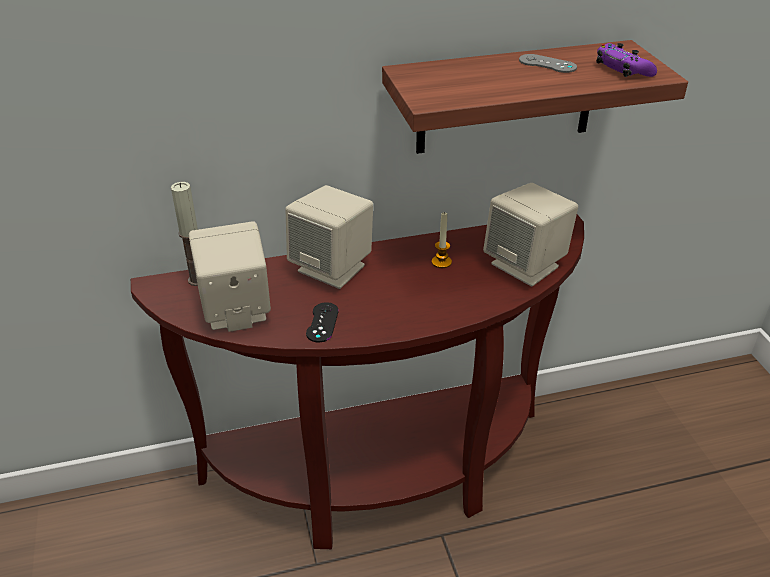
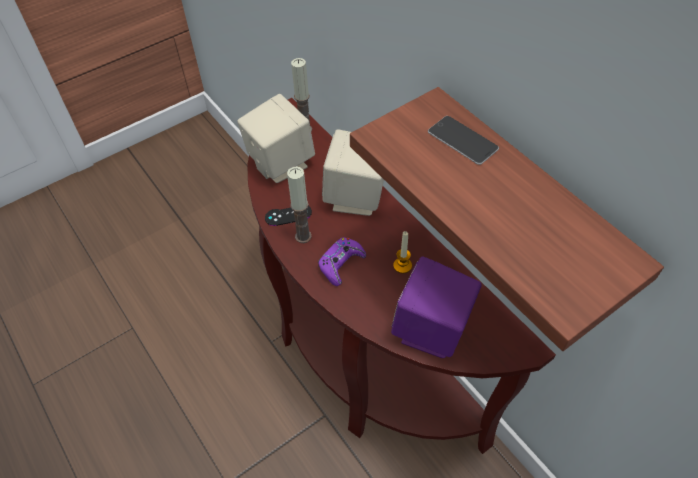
camera: 70 degrees right, 15 degrees up
beige speaker [483,183,578,286] -> purple speaker [391,257,482,358]
grey game controller [519,54,577,73] -> none
purple game controller [596,43,657,77] -> purple game controller moved to [318,237,366,286]
none -> candle [287,167,312,243]
none -> phone [428,116,499,165]

